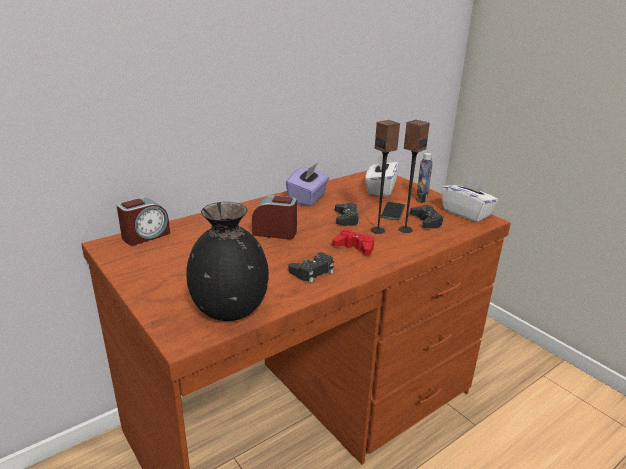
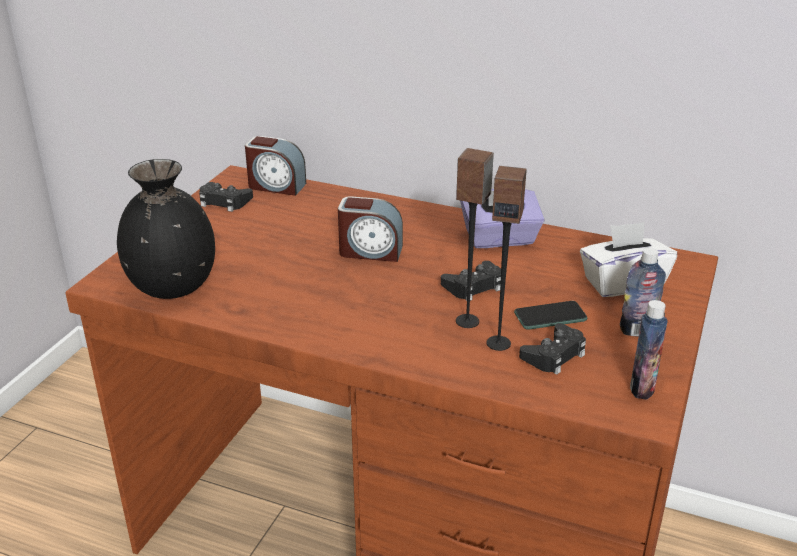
camera: 60 degrees right, 5 degrees up
alarm clock [252,195,297,239] -> alarm clock turned 120 degrees clockwise [338,196,403,262]
black game controller [288,252,334,283] -> black game controller moved to [199,182,253,212]
red game controller [332,229,374,255] -> none
white tissue box [441,174,498,222] -> bottle [630,300,667,400]

